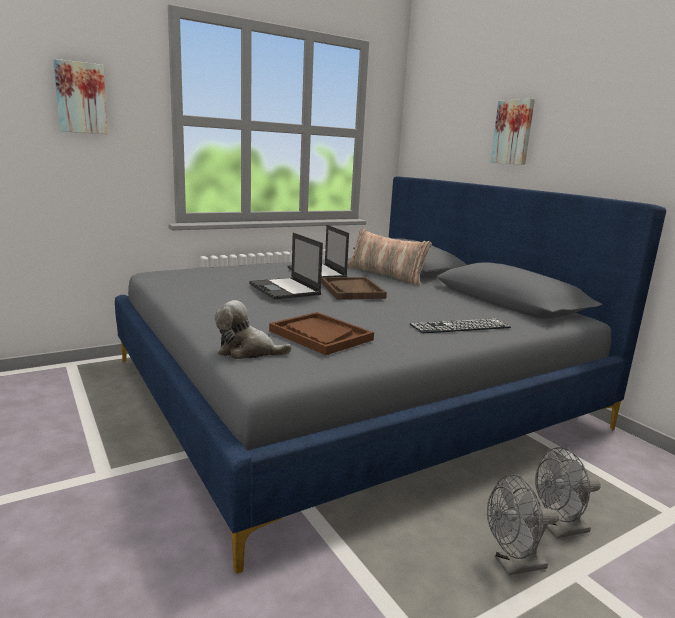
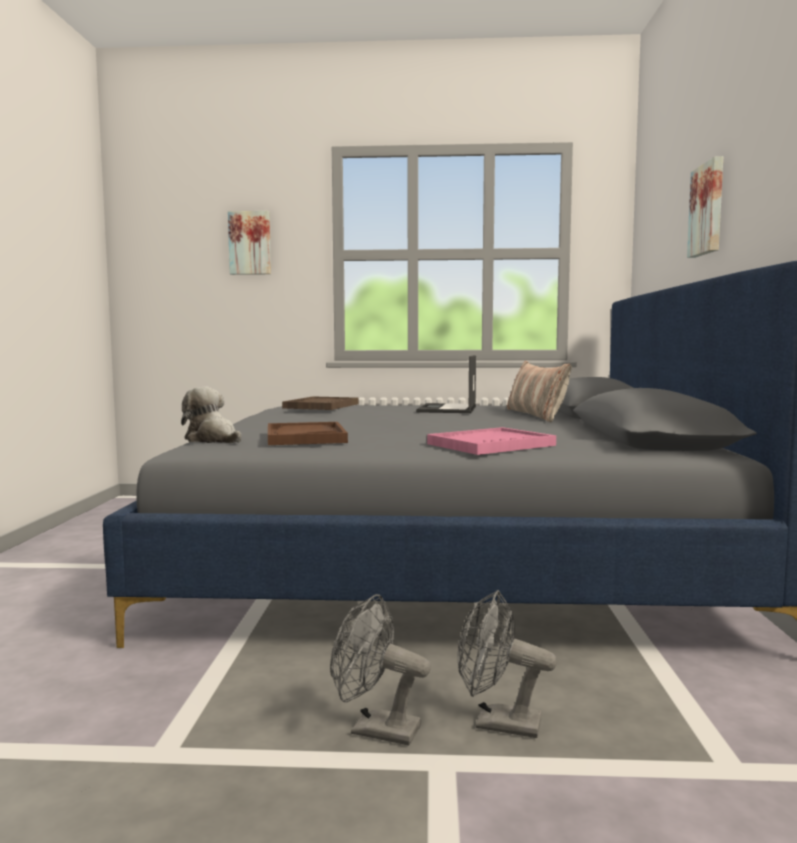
camera: 35 degrees right, 10 degrees down
laptop [249,233,323,300] -> none
brown tray [321,277,387,300] -> brown tray moved to [282,396,359,410]
keyboard [410,318,511,333] -> pink tray [427,427,556,455]

